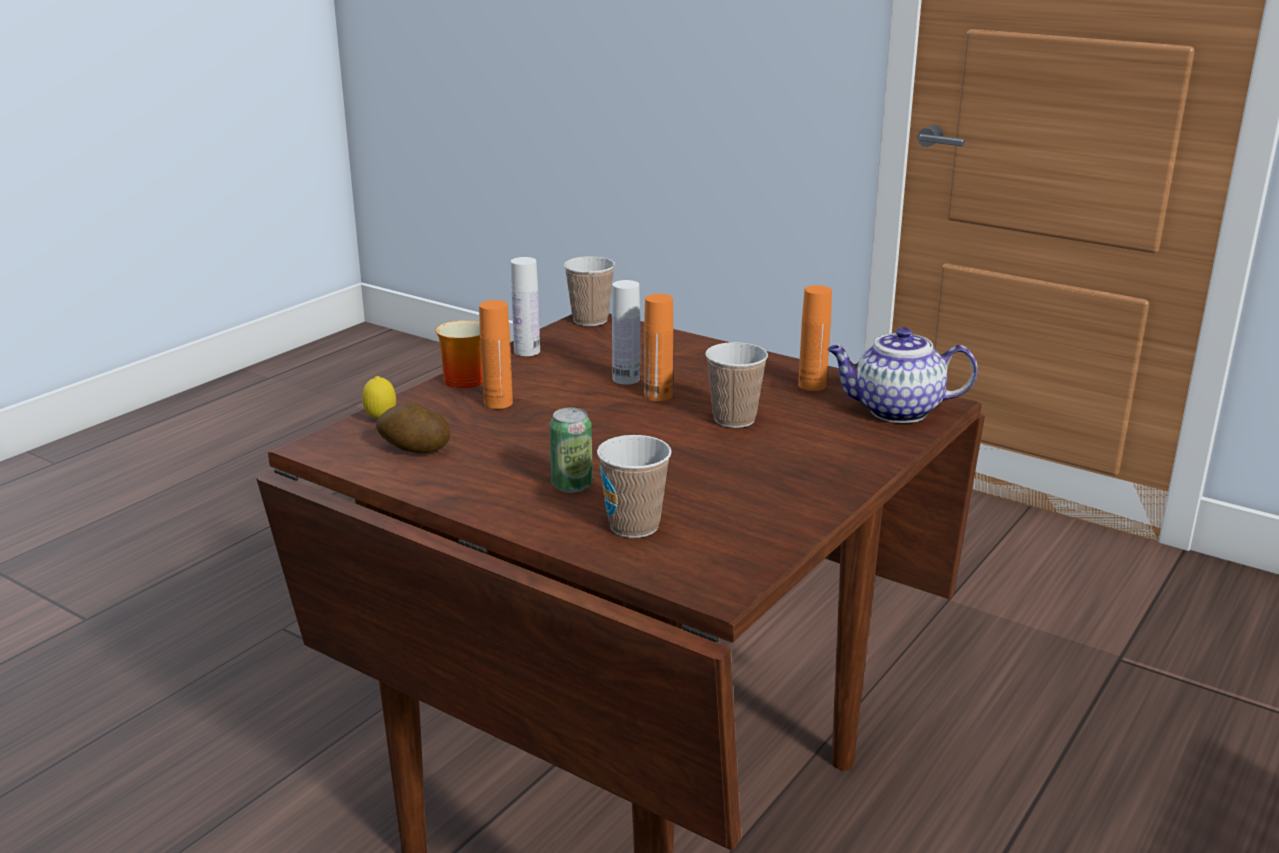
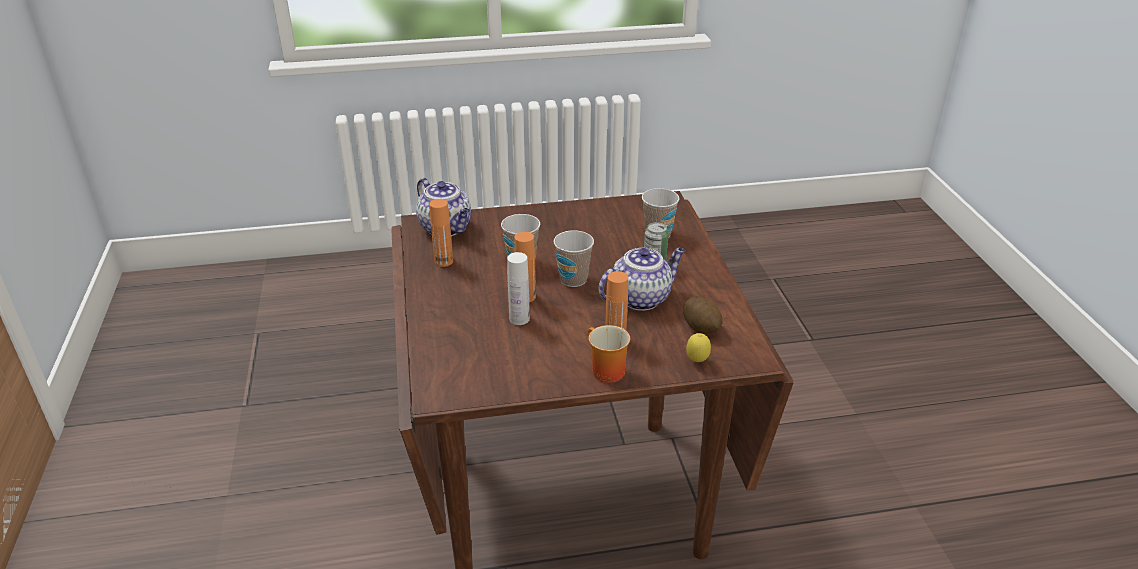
camera: 135 degrees left, 10 degrees up
white bottle [511,257,540,356] -> none
cup [564,256,615,326] -> cup moved to [553,230,594,287]
none -> teapot [598,248,685,311]

